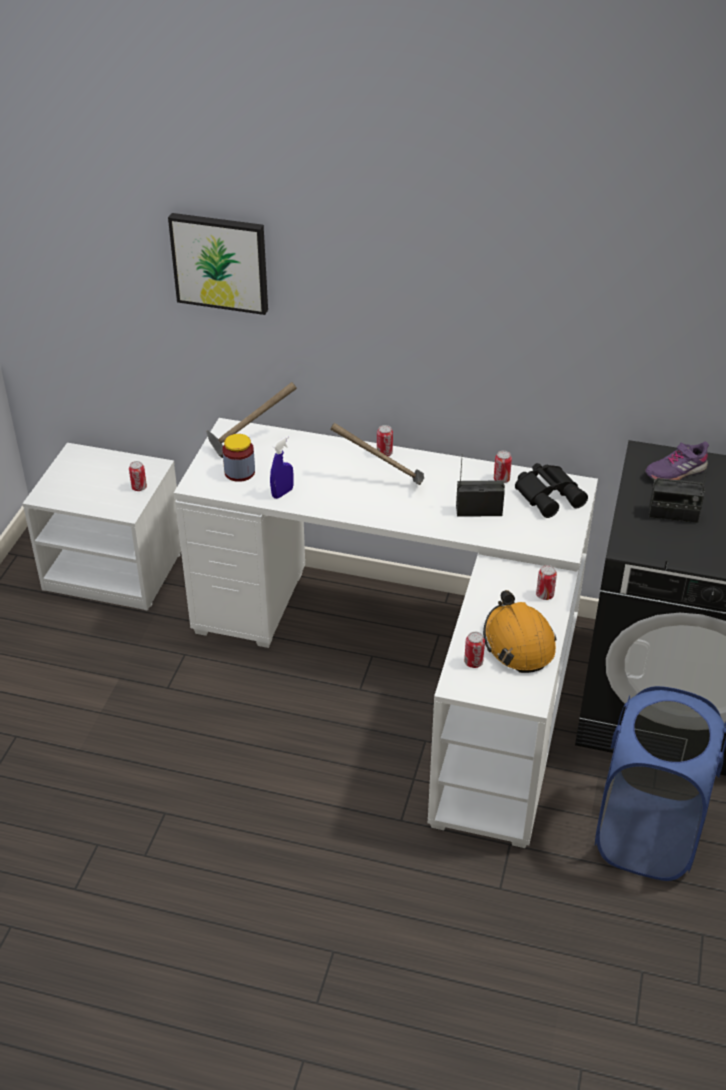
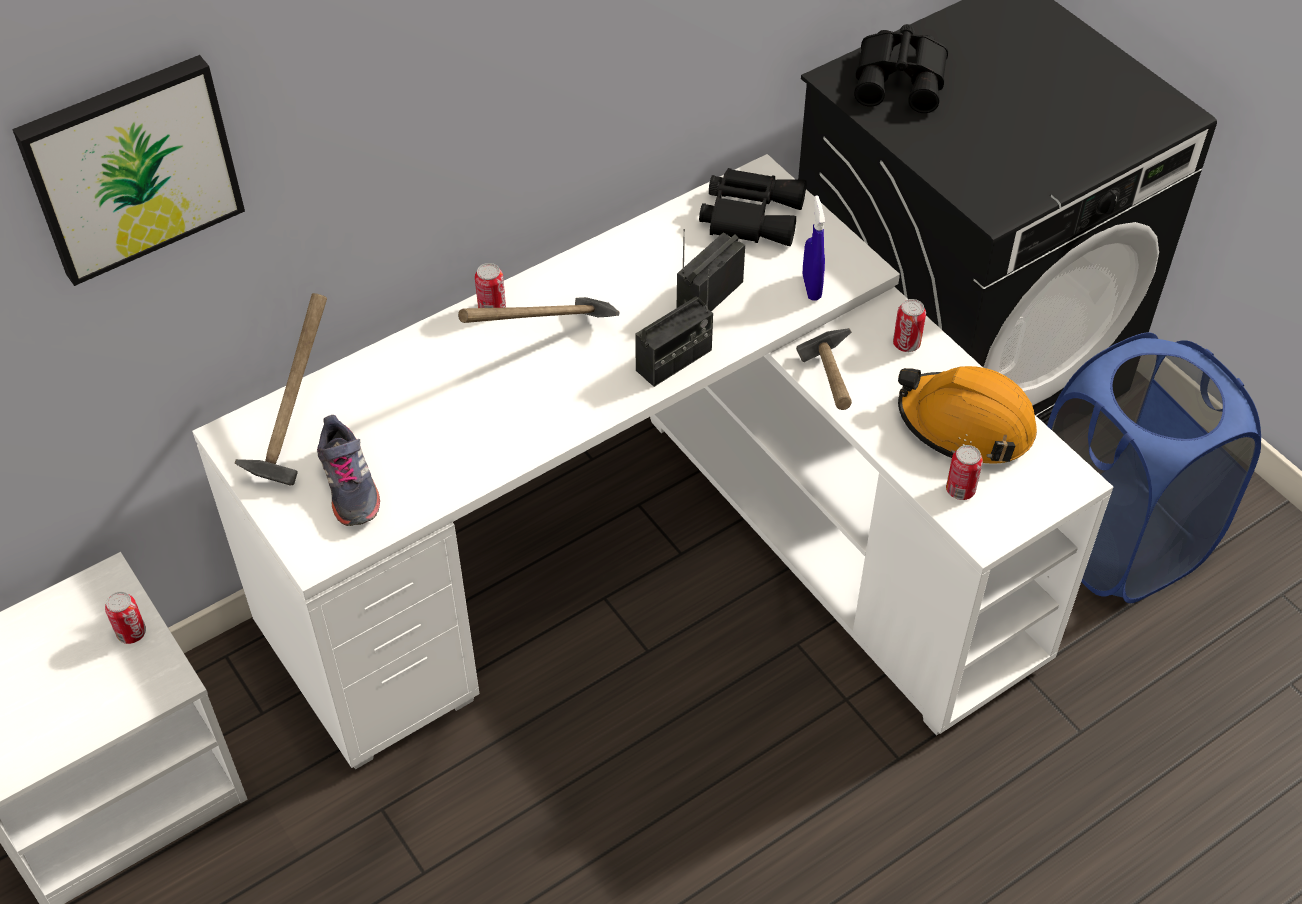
camera: 50 degrees left, 10 degrees up
jar [222,434,255,482] -> grey shoe [317,415,380,526]
blue spray bottle [270,436,294,499] -> blue spray bottle moved to [803,195,825,301]
can [494,451,512,483] -> none
purple shoe [645,442,709,480] -> black binoculars [854,24,948,113]
radio [649,463,708,523] -> radio moved to [635,269,713,387]
none -> hammer [796,328,852,410]

